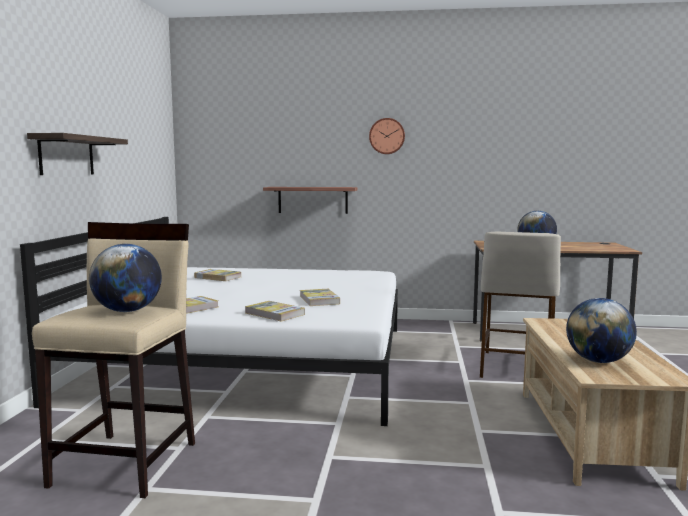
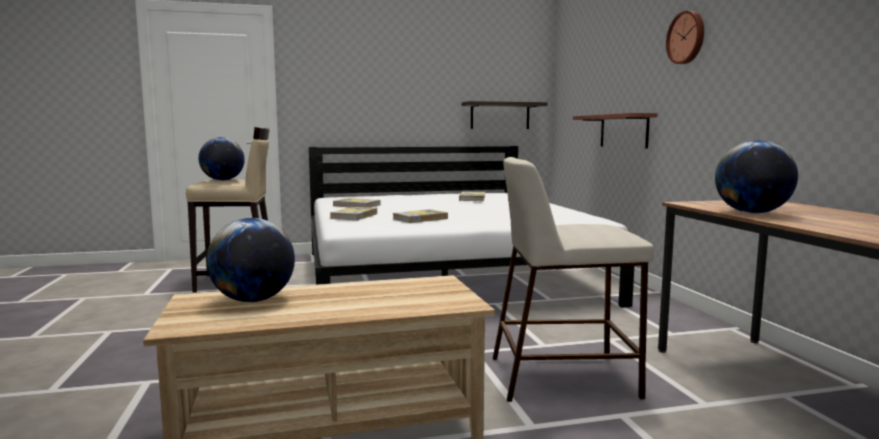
camera: 70 degrees right, 0 degrees up
shelf [27,133,128,175] -> shelf moved to [462,101,548,129]

